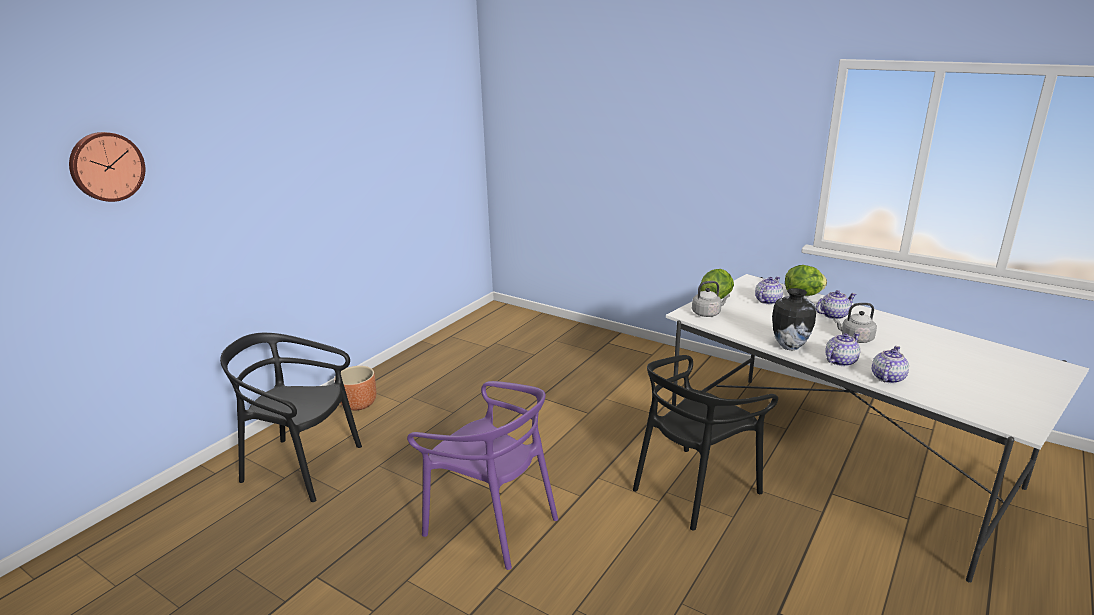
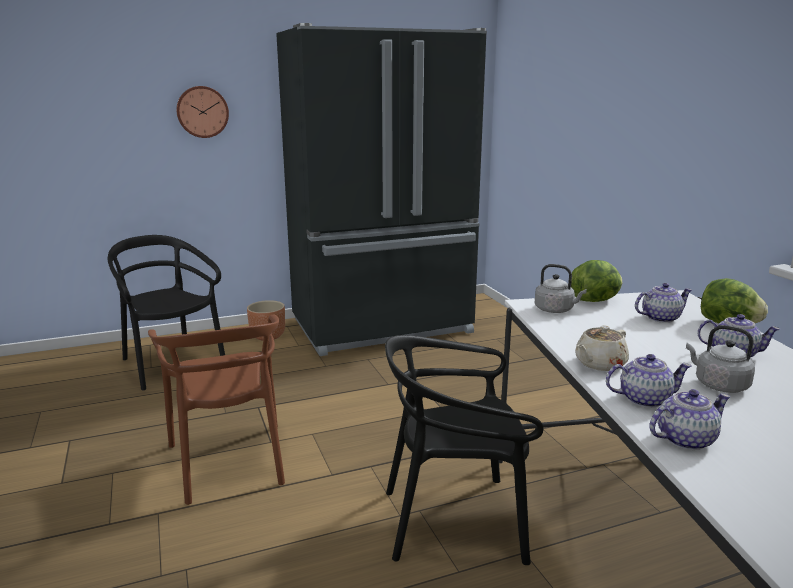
camera: 35 degrees right, 5 degrees down
wall clock [69,132,145,202] -> wall clock moved to [176,86,229,138]
purple chair [407,381,558,570] -> brown chair [148,315,285,505]
vase [772,288,816,350] -> beige teapot [575,325,629,371]
none -> black fridge [276,23,487,356]

